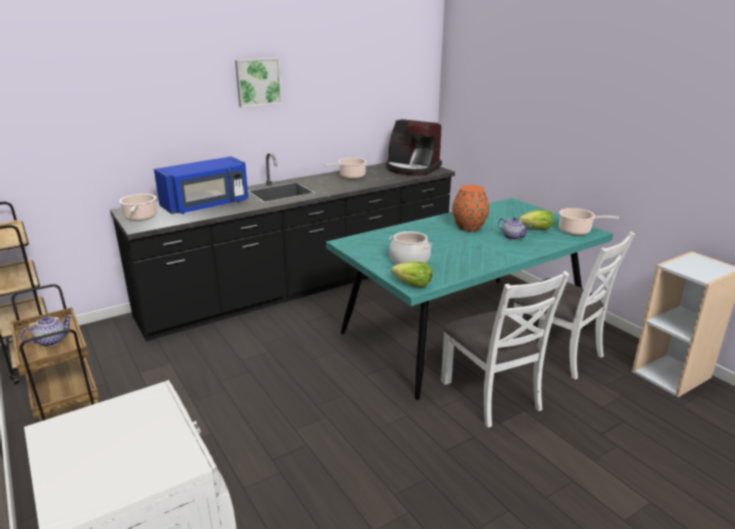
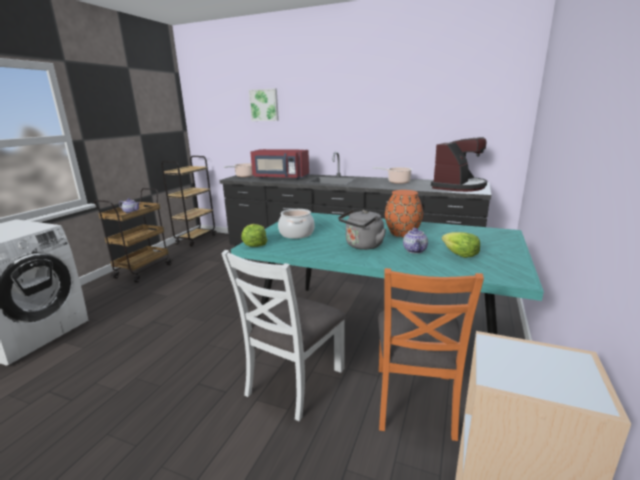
camera: 55 degrees right, 5 degrees down
blue microwave [154,156,249,214] -> red microwave [250,149,309,180]
picture [235,58,282,108] -> picture moved to [249,88,279,121]
coffee machine [386,119,442,176] -> coffee machine turned 135 degrees counterclockwise [431,137,488,192]
white chair [513,231,635,379] -> orange chair [378,268,484,441]
cooking pot [559,208,619,235] -> none
none -> grey kettle [338,209,386,250]

